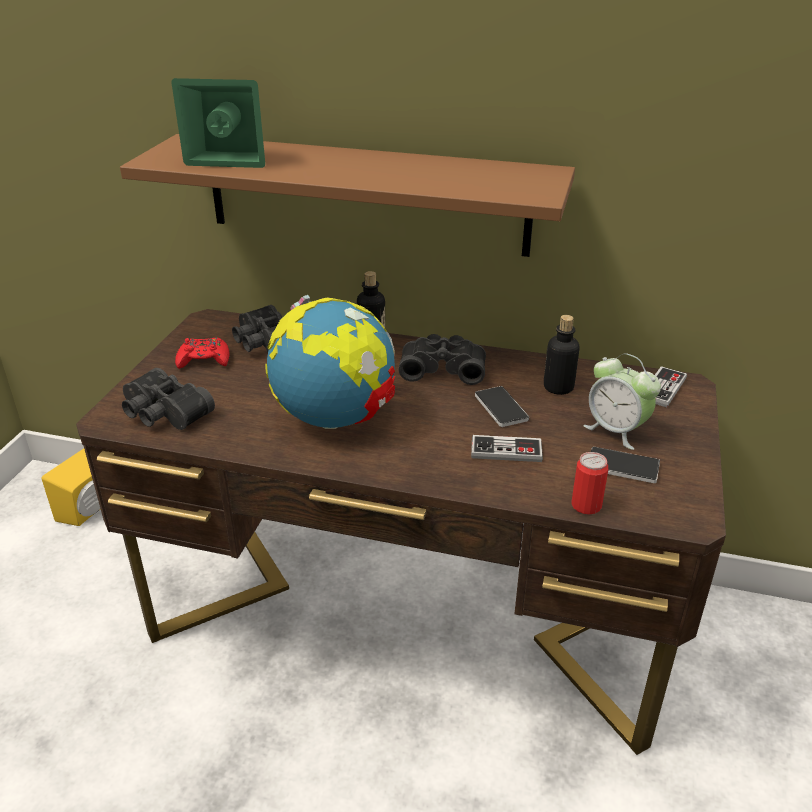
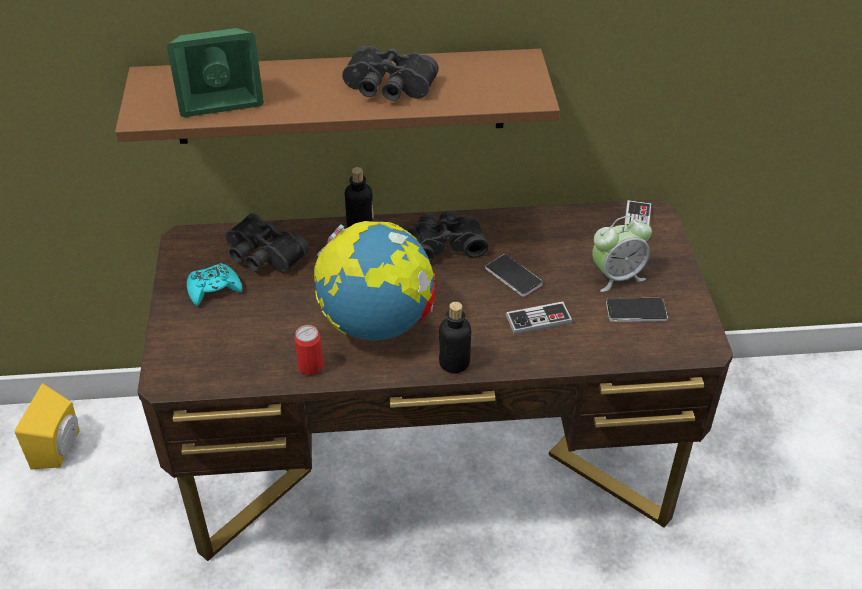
camera: 20 degrees left, 10 degrees up
black binoculars [122,368,215,430] -> black binoculars moved to [342,46,439,101]
red game controller [175,337,230,369] -> turquoise game controller [187,263,242,306]
bottle [543,315,580,395] -> bottle moved to [439,302,471,373]
can [571,452,608,514] -> can moved to [295,325,324,375]
alarm clock [583,353,661,450] -> alarm clock turned 45 degrees counterclockwise [592,216,652,292]

